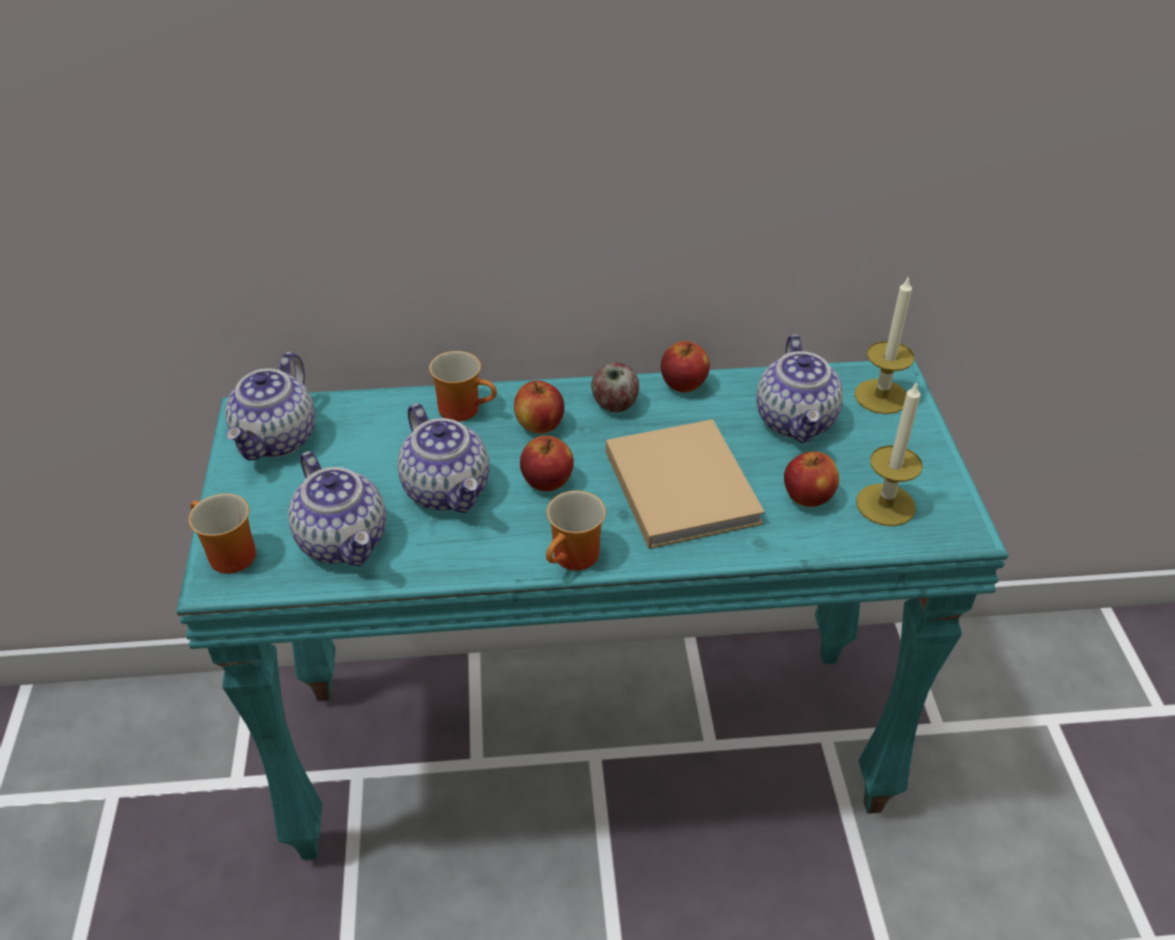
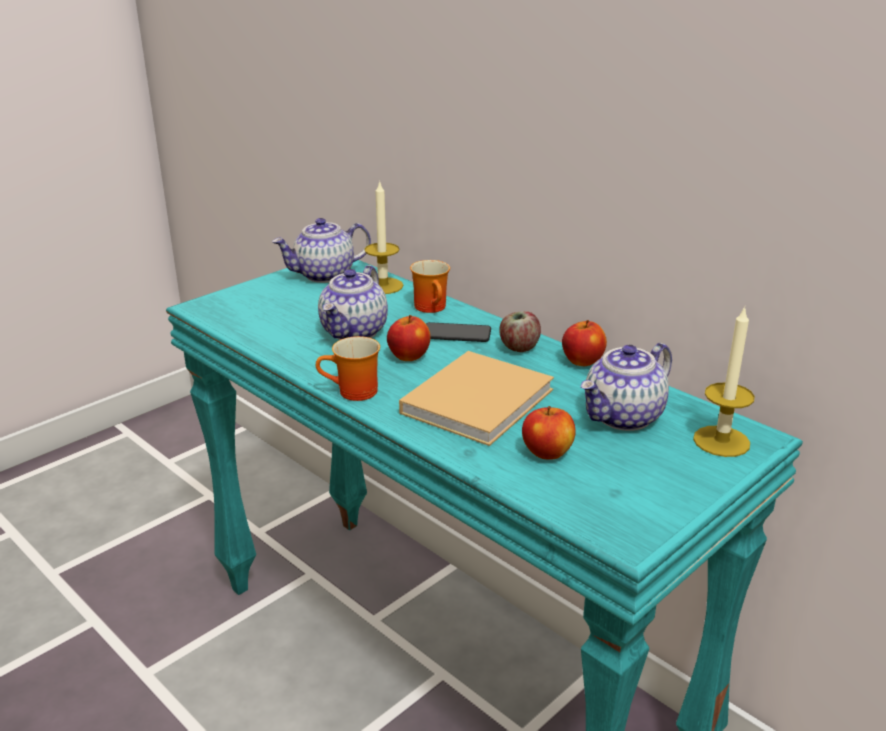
camera: 50 degrees right, 15 degrees down
mug [188,493,256,574] -> none
teapot [288,451,386,566] -> none
apple [514,381,564,434] -> phone [426,322,491,342]
candle [856,381,923,526] -> candle moved to [364,180,403,294]

